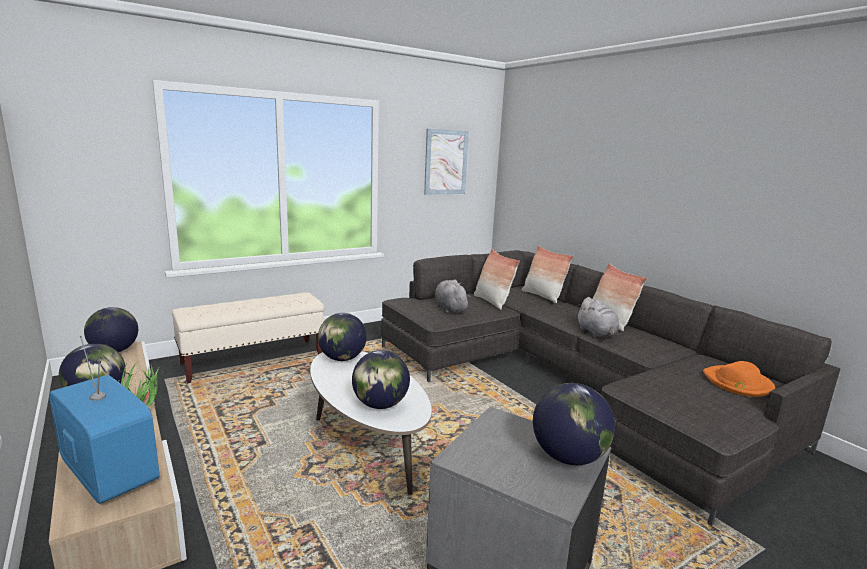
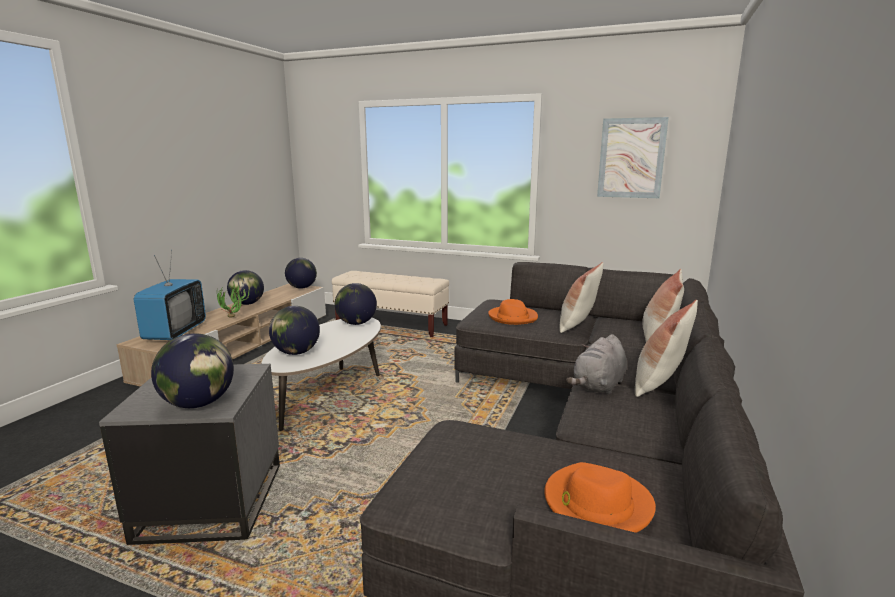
camera: 55 degrees right, 0 degrees up
grey plush toy [435,280,470,313] -> orange hat [488,299,538,325]

